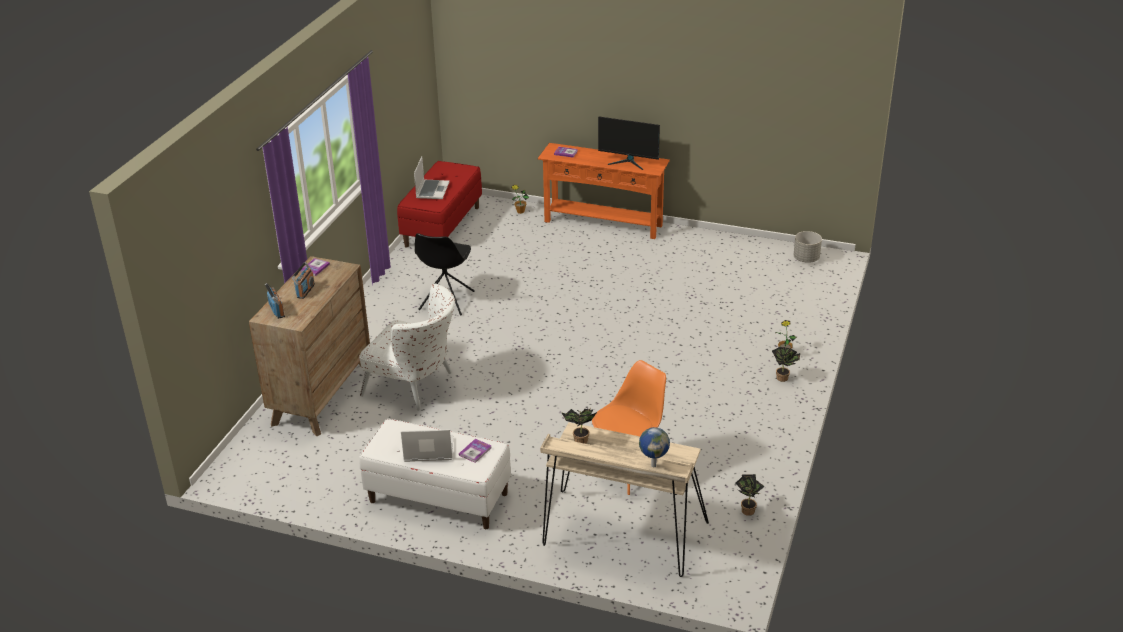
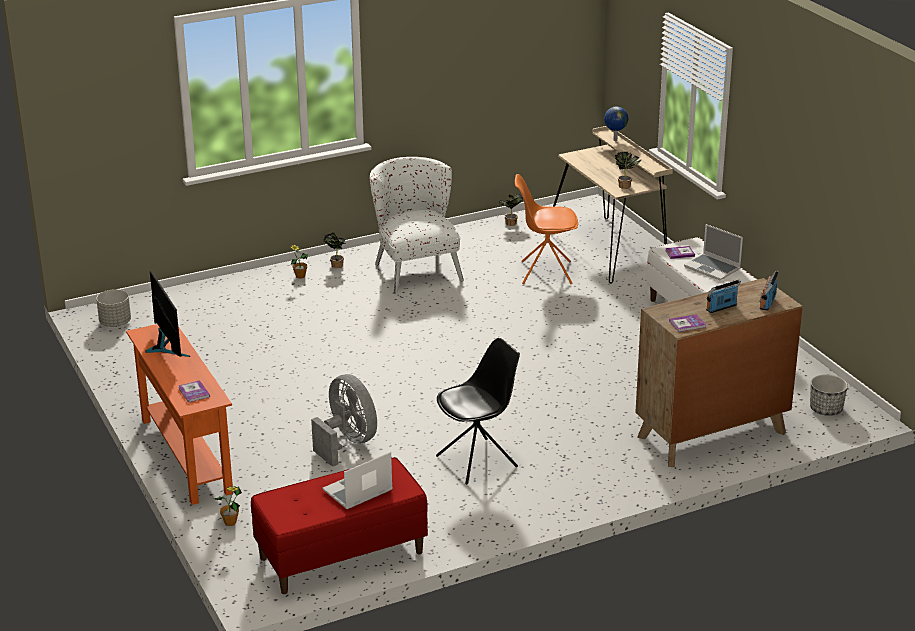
camera: 135 degrees left, 5 degrees down
white armchair [359,284,455,411] -> white armchair moved to [370,157,464,293]
none -> grey fan [311,374,377,467]
none -> planter [810,374,848,416]

